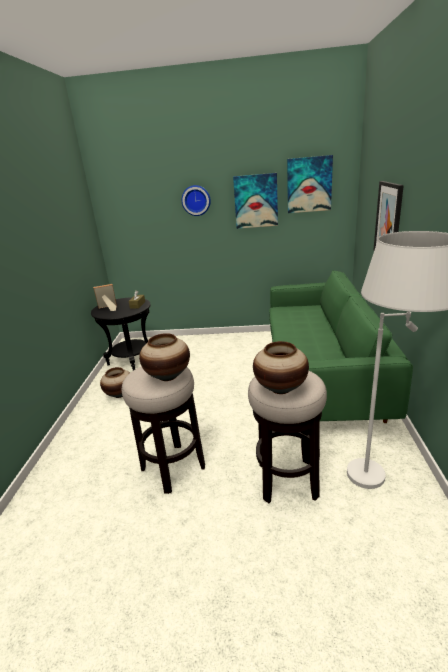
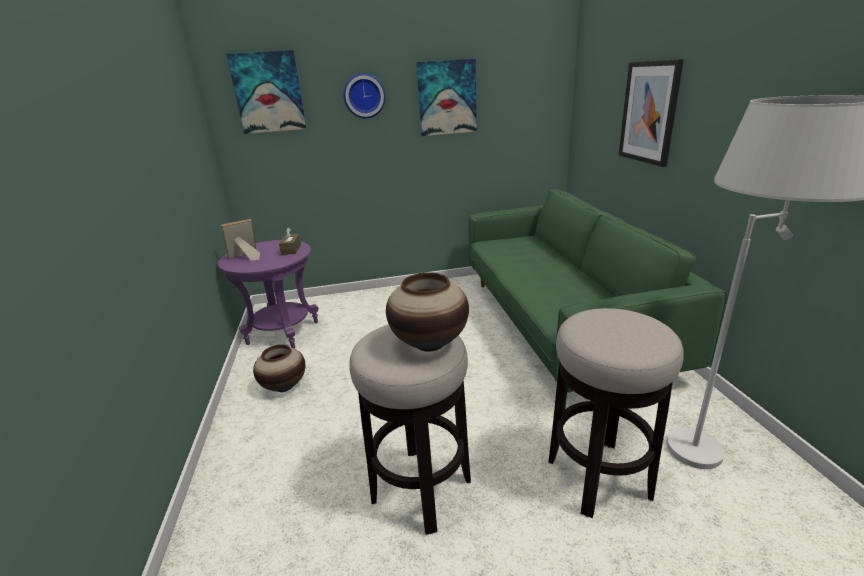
camera: 15 degrees left, 0 degrees up
black side table [91,297,151,371] -> purple side table [218,240,318,348]
vase [253,341,309,394] -> none
picture [287,155,333,213] -> picture moved to [226,50,307,134]

